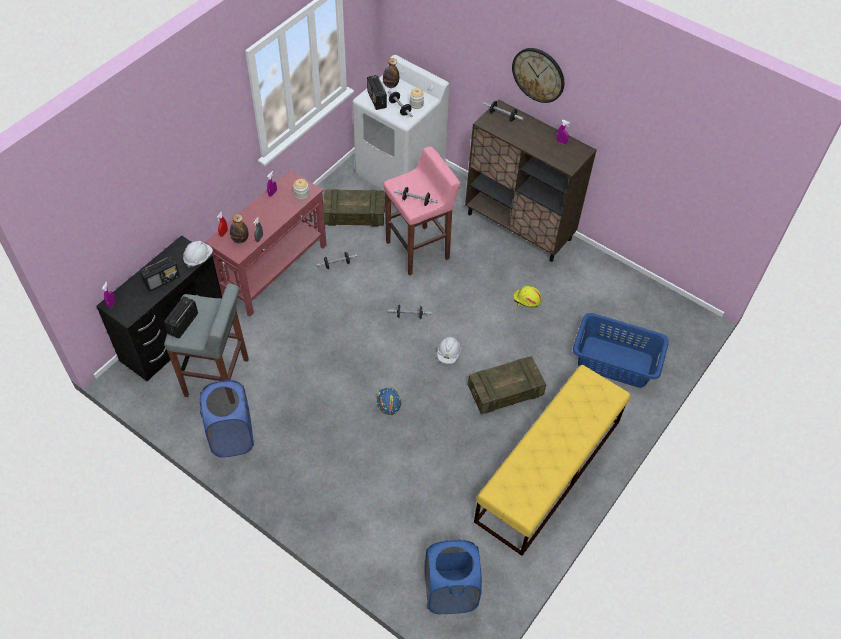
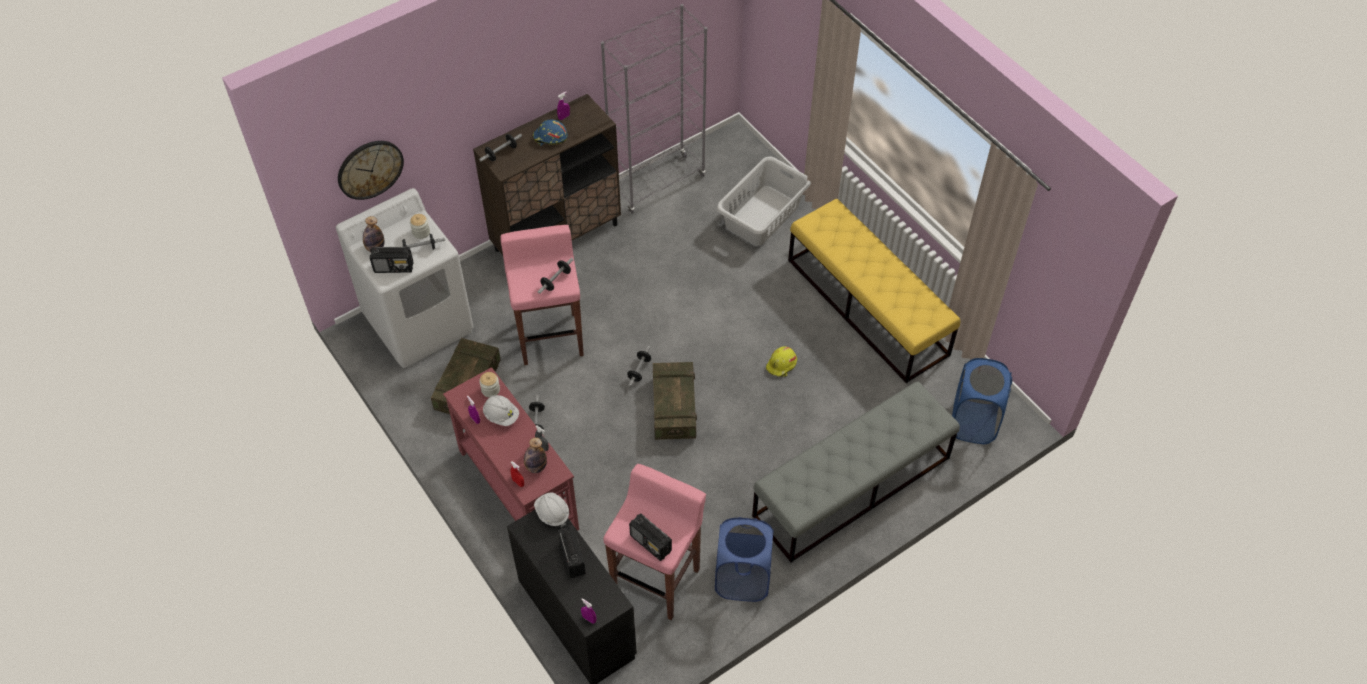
camera: 70 degrees left, 0 degrees up
grey stool [164,283,249,397] -> pink stool [603,464,706,620]
blue hard hat [376,388,401,415] -> blue hard hat moved to [533,120,568,146]
white hard hat [437,337,461,364] -> white hard hat moved to [483,395,519,426]
crate [468,356,546,414] -> crate moved to [653,362,697,440]
wall clock [512,48,564,103] -> wall clock moved to [338,141,404,200]
yellow hard hat [513,286,542,308] -> yellow hard hat moved to [766,347,797,377]
blue laundry basket [573,313,669,388] -> grey laundry basket [716,157,811,246]
none -> grey bookcase [601,4,707,214]
none -> grey bench [752,381,960,562]

